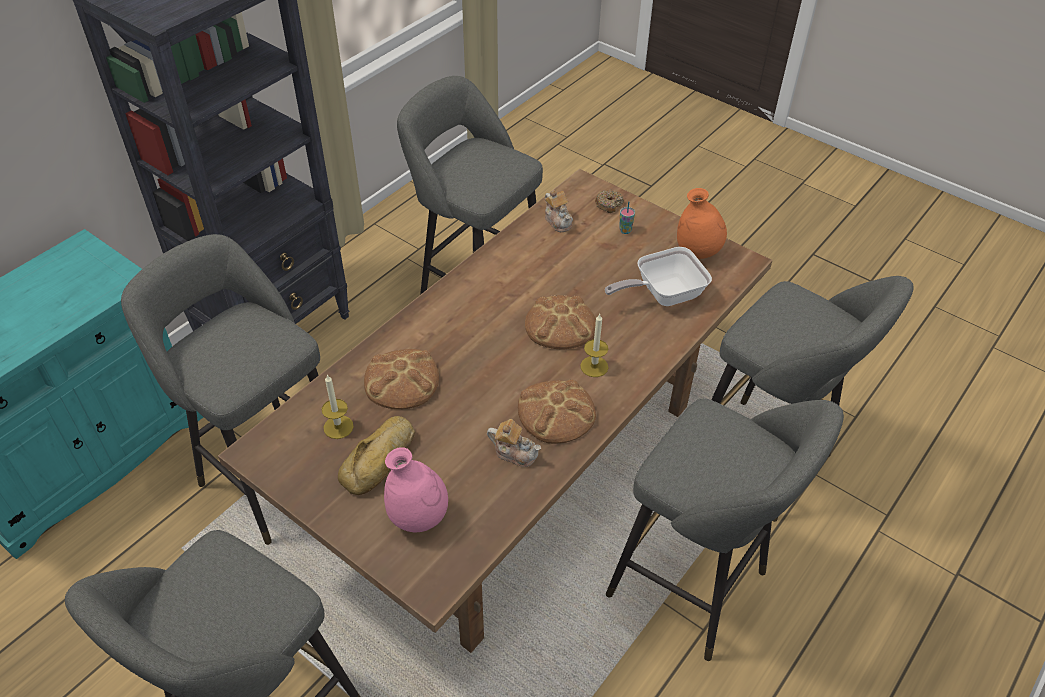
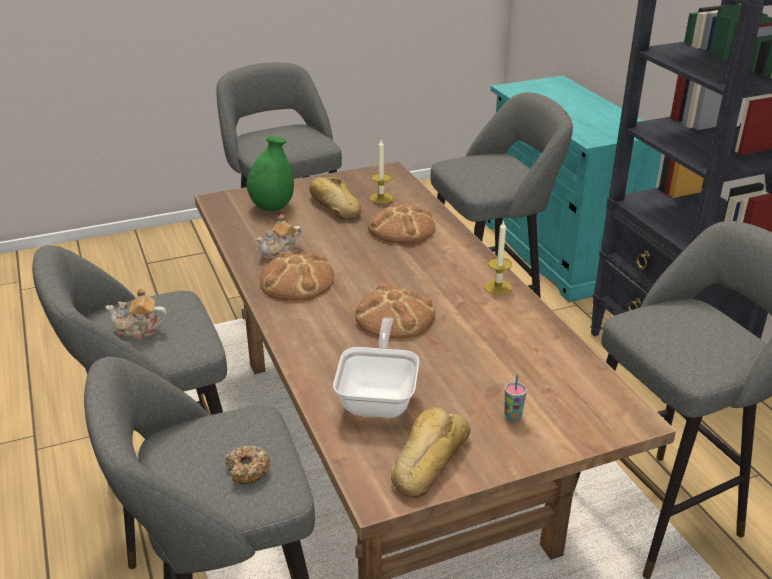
camera: 120 degrees right, 15 degrees down
pink vase [384,447,448,532] -> green vase [247,136,294,211]
teapot [545,190,573,232] -> teapot moved to [105,288,167,339]
candle [580,314,608,377] -> candle moved to [484,220,512,295]
donut [595,189,624,213] -> donut moved to [226,445,270,484]
orange vase [677,188,727,259] -> bread [391,407,470,498]

